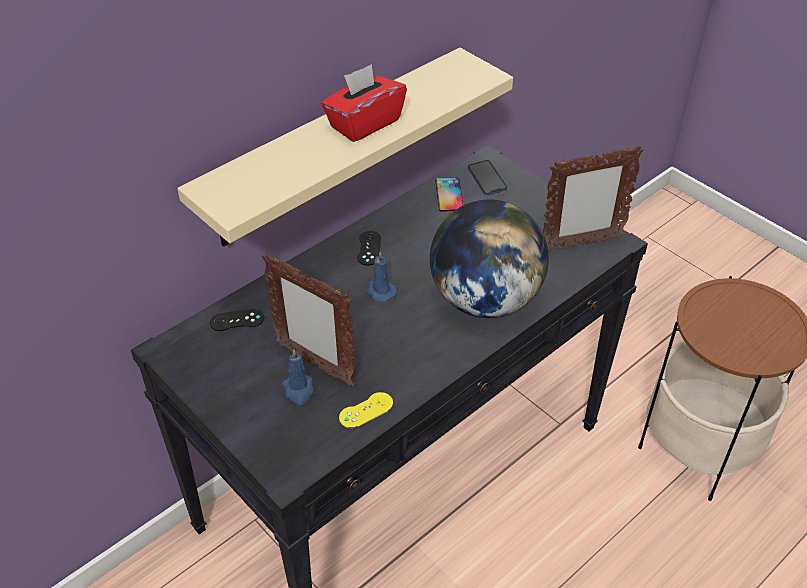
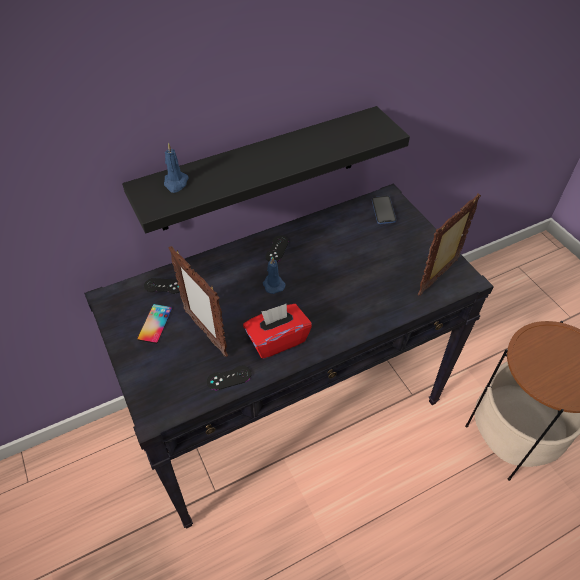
camera: 15 degrees right, 5 degrees up
beige shelf [177,47,513,247] -> black shelf [122,106,410,234]
blue candle [282,349,314,405] -> blue candle moved to [164,143,189,193]
red tissue box [321,64,407,142] -> red tissue box moved to [243,303,312,359]
yellow game controller [339,392,393,428] -> black game controller [207,366,251,390]
globe [430,199,549,318] -> none
phone [435,177,463,212] -> phone moved to [137,304,172,344]
picture frame [543,145,644,251] -> picture frame turned 135 degrees clockwise [417,194,481,296]

